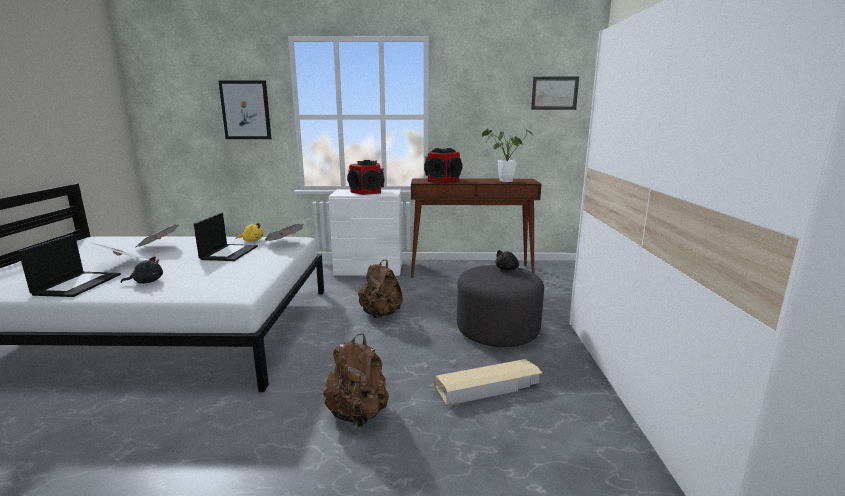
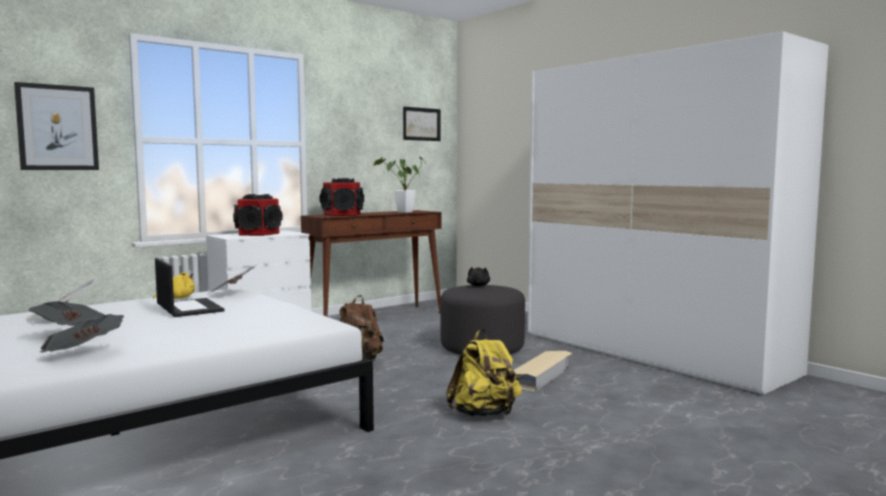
camera: 40 degrees left, 10 degrees down
laptop [19,234,121,297] -> newspaper [40,314,124,352]
black plush toy [121,257,163,284] -> none
brown backpack [323,333,389,427] -> yellow backpack [446,329,522,416]

